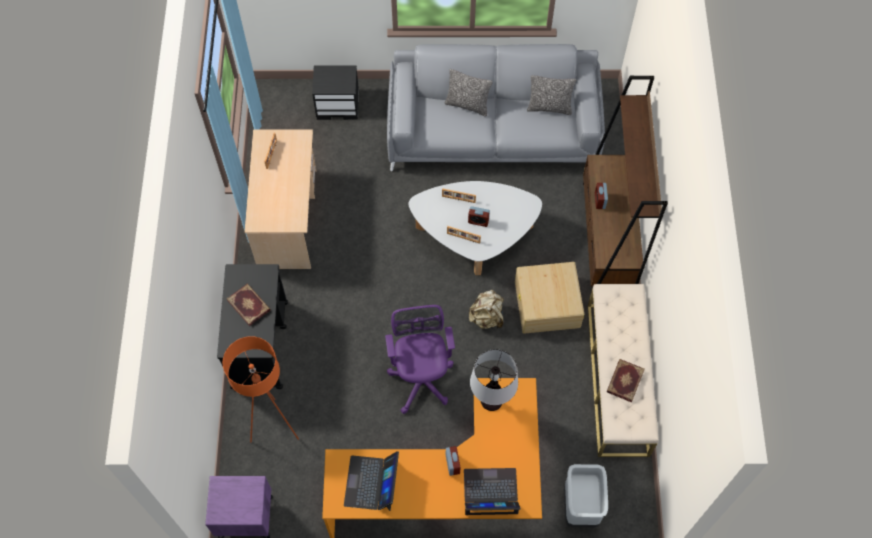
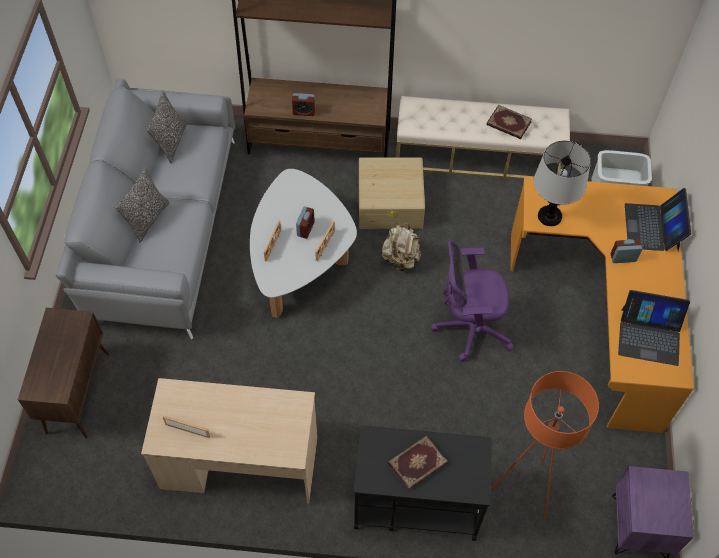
camera: 85 degrees left, 5 degrees down
black nightstand [312,66,359,120] -> brown cabinet [18,308,109,438]

